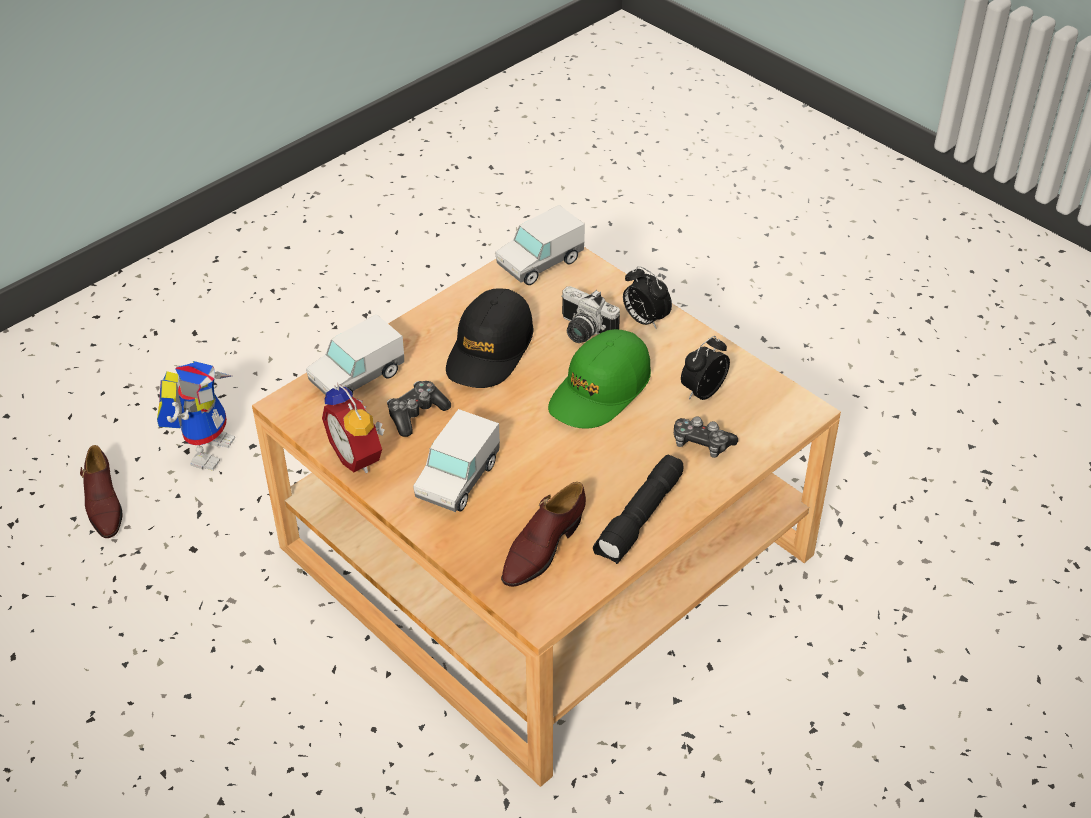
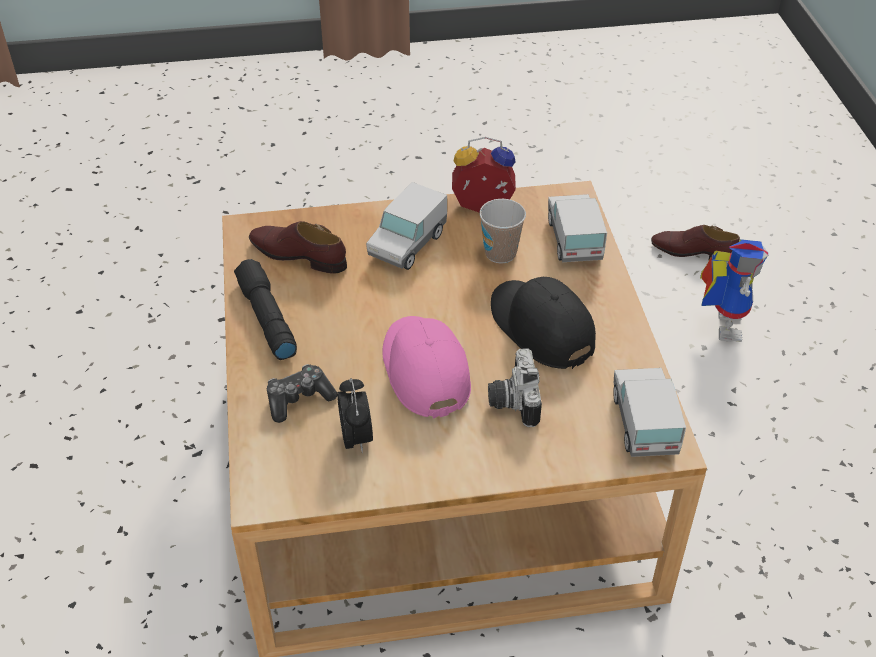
camera: 125 degrees right, 0 degrees up
toy robot [157,361,235,471] -> toy robot turned 135 degrees counterclockwise [700,239,768,342]
game controller [387,381,451,437] -> cup [479,199,526,263]
toy truck [413,409,500,512] -> toy truck turned 120 degrees counterclockwise [366,182,447,270]
brown shoe [501,482,586,587] -> brown shoe turned 45 degrees counterclockwise [249,221,347,274]
green cap [548,329,651,428] -> pink cap [383,316,471,419]
camera [561,286,620,343] -> camera turned 75 degrees counterclockwise [488,348,542,427]
alarm clock [623,266,672,329] -> none

